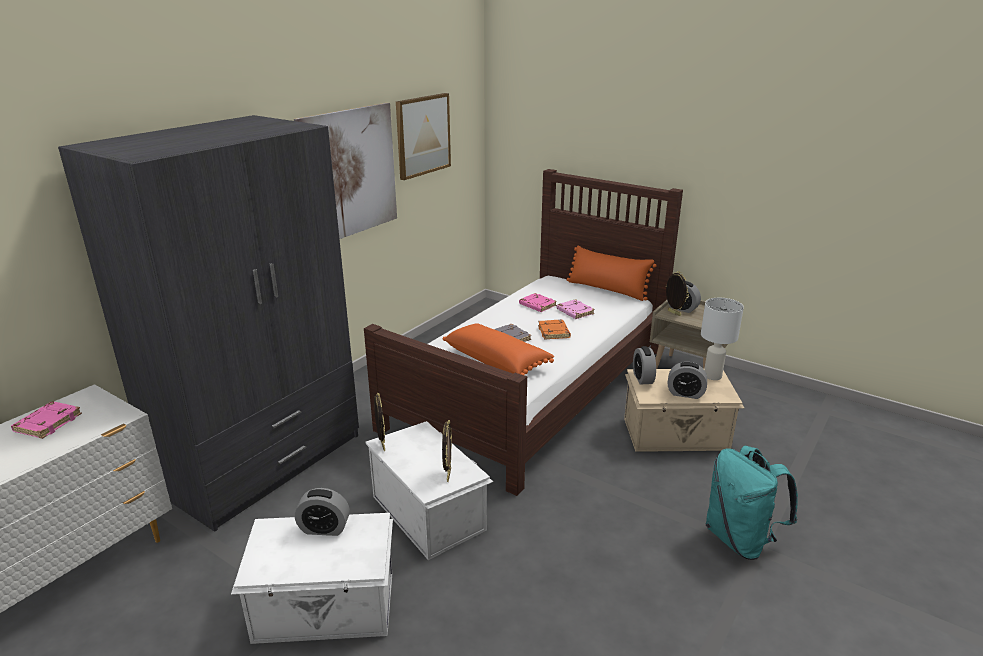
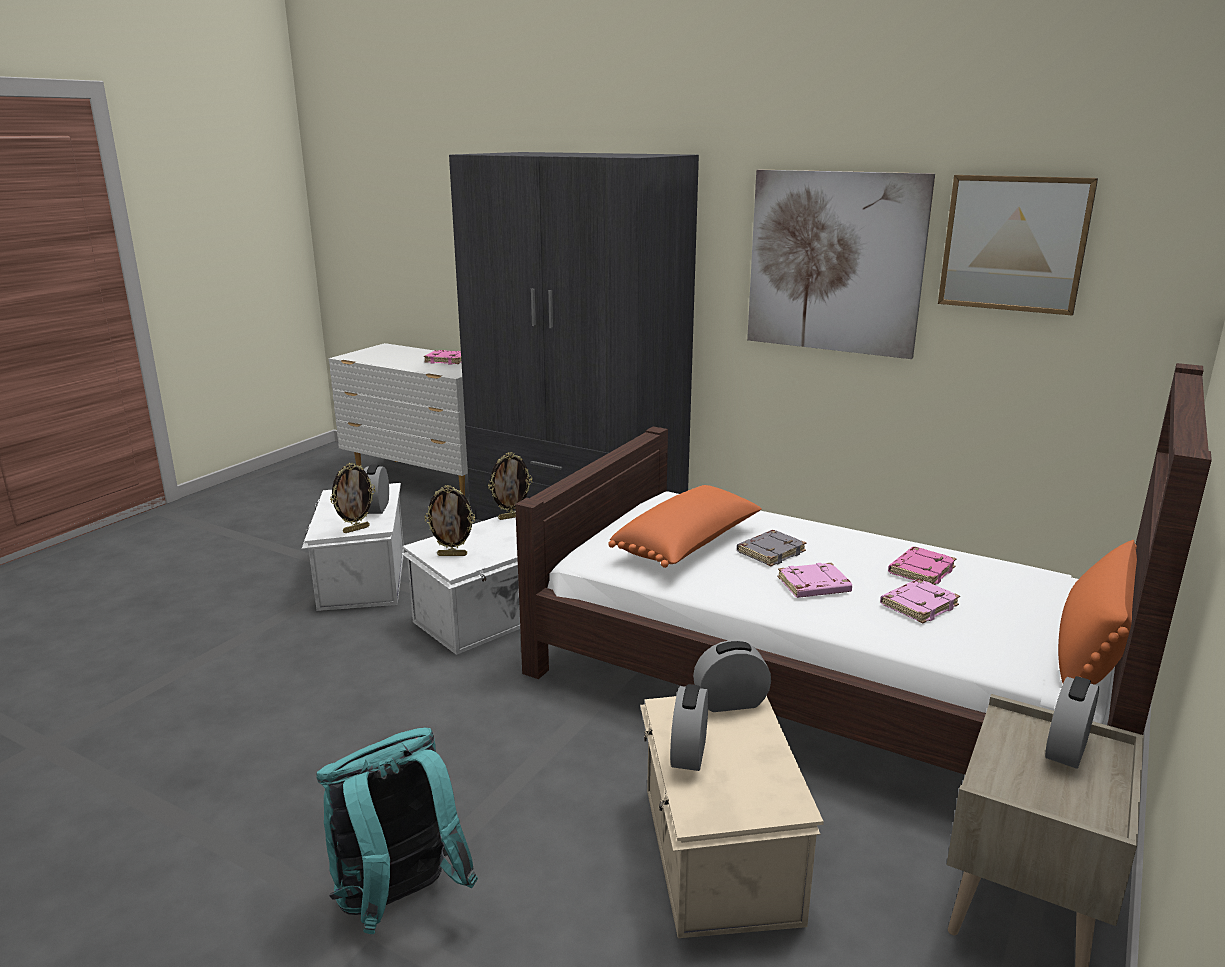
camera: 85 degrees right, 5 degrees down
orange book [538,320,571,340] -> pink book [778,563,852,598]
picture frame [666,271,689,316] -> picture frame moved to [330,463,376,533]
white table lamp [701,298,744,380] -> none

